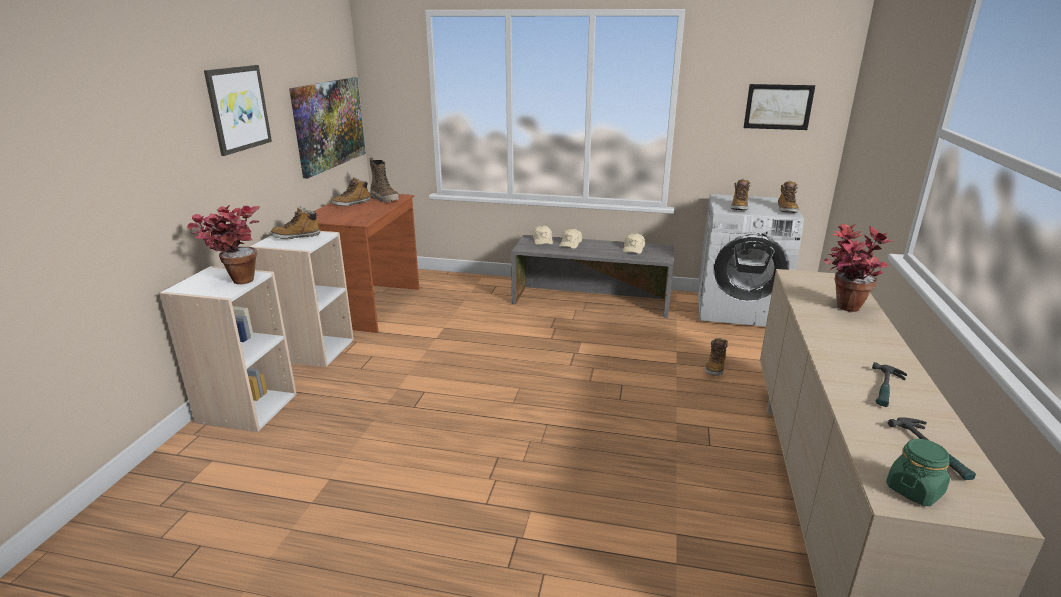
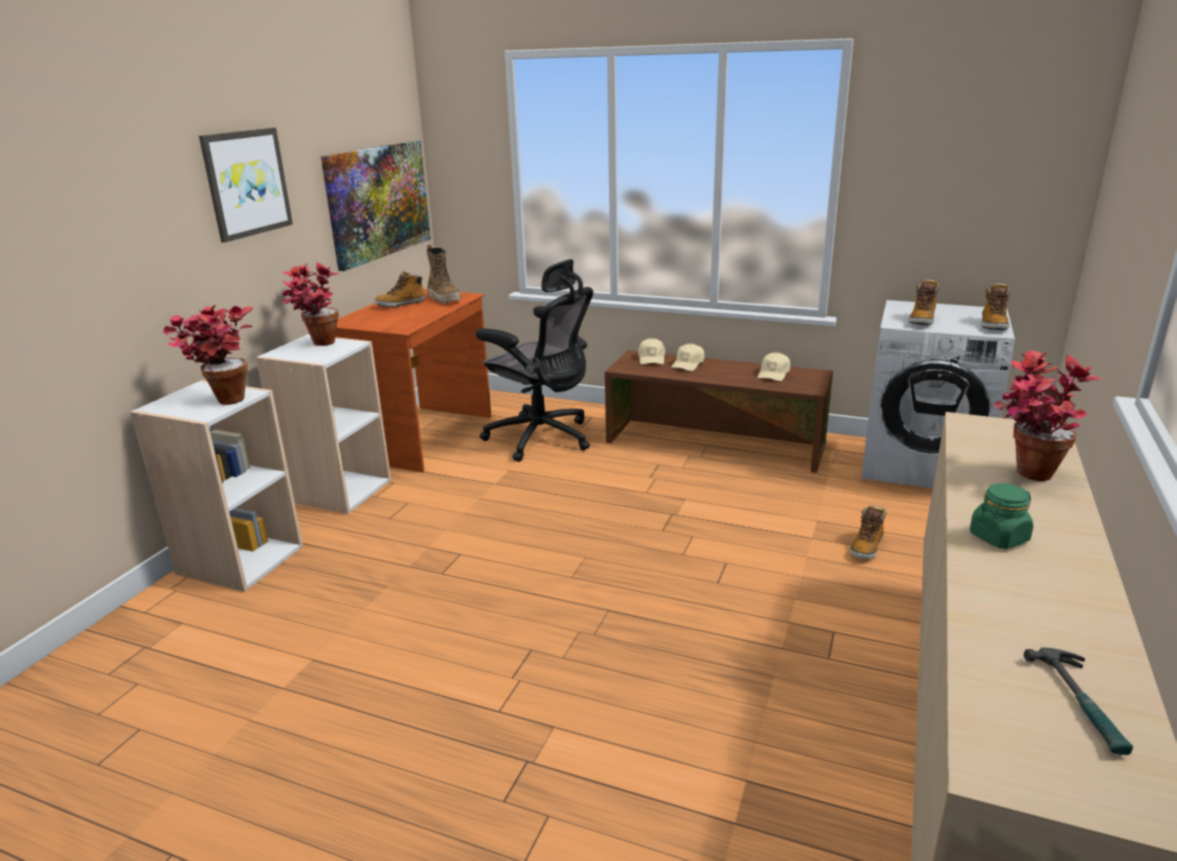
camera: 10 degrees right, 0 degrees up
boot [270,206,320,239] -> potted plant [282,262,339,346]
grey bench [511,235,674,318] -> brown bench [605,350,833,473]
picture [744,84,815,130] -> none
hammer [872,362,907,407] -> none
green jar [886,439,950,506] -> green jar moved to [970,483,1033,549]
none -> office chair [476,259,593,462]

